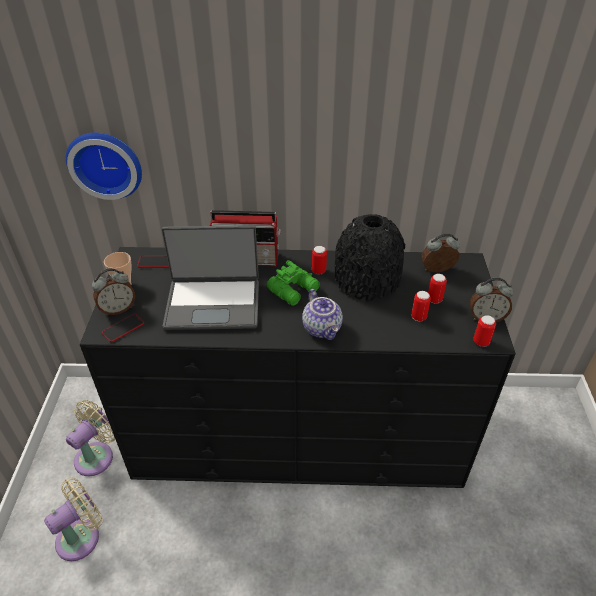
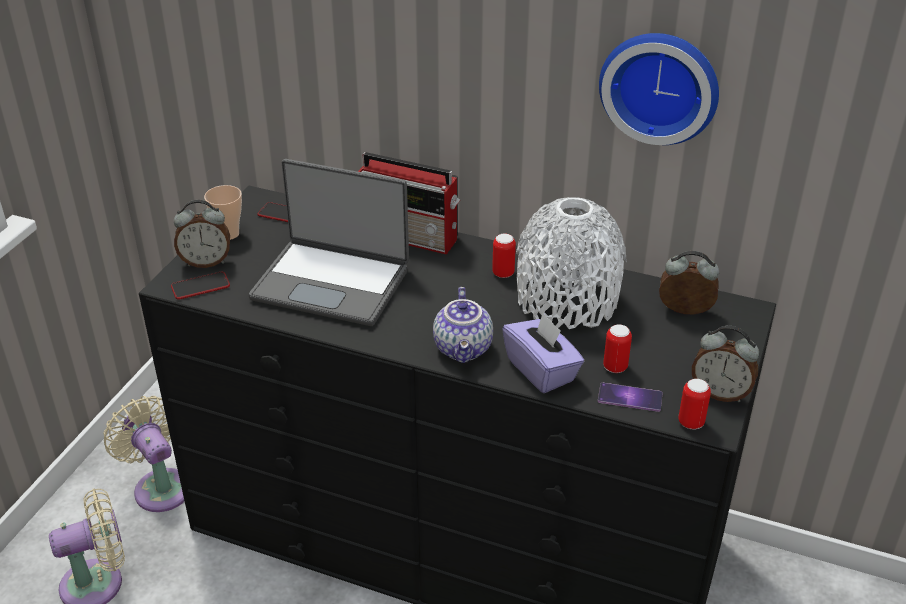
camera: 20 degrees right, 5 degrees down
wall clock [66,133,142,200] -> wall clock moved to [599,33,719,145]
beige fan [66,400,115,476] -> beige fan turned 90 degrees counterclockwise [104,396,185,512]
green binoculars [267,260,320,306] -> none
black vase [335,214,405,302] -> white vase [516,197,627,329]
can [428,274,447,303] -> none
none -> purple tissue box [502,312,584,393]
none -> phone [598,383,663,412]

